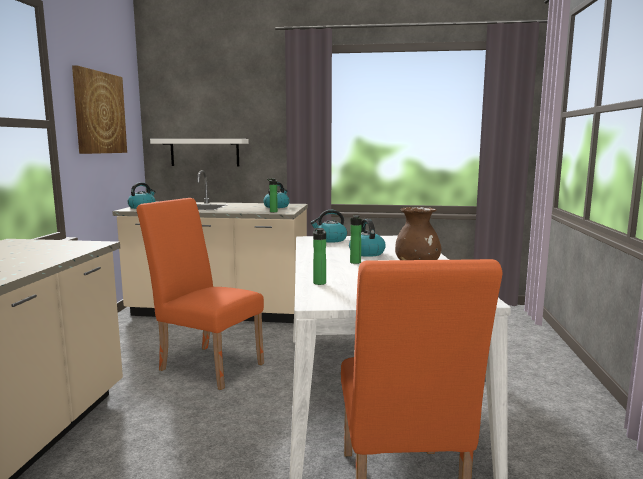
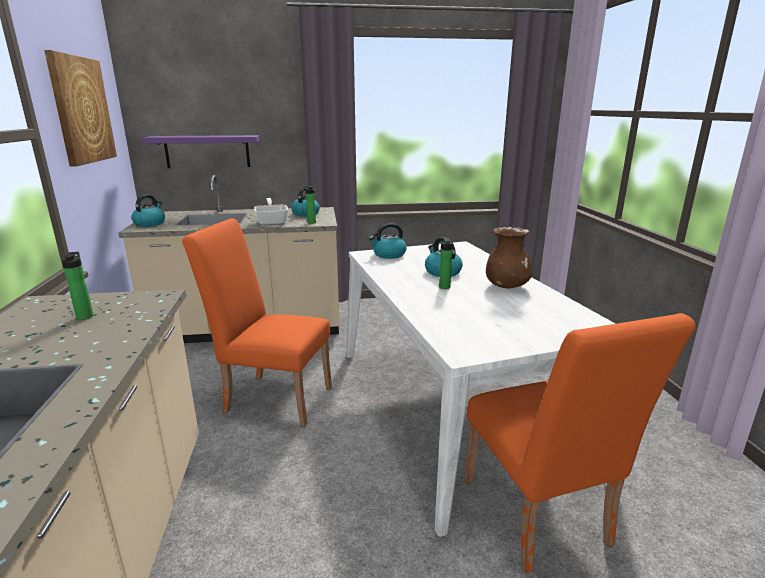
camera: 15 degrees left, 10 degrees up
white shelf [150,139,249,167] -> purple shelf [141,135,260,168]
bottle [313,228,326,285] -> bottle moved to [62,252,94,320]
none -> frying pan [254,198,288,226]

